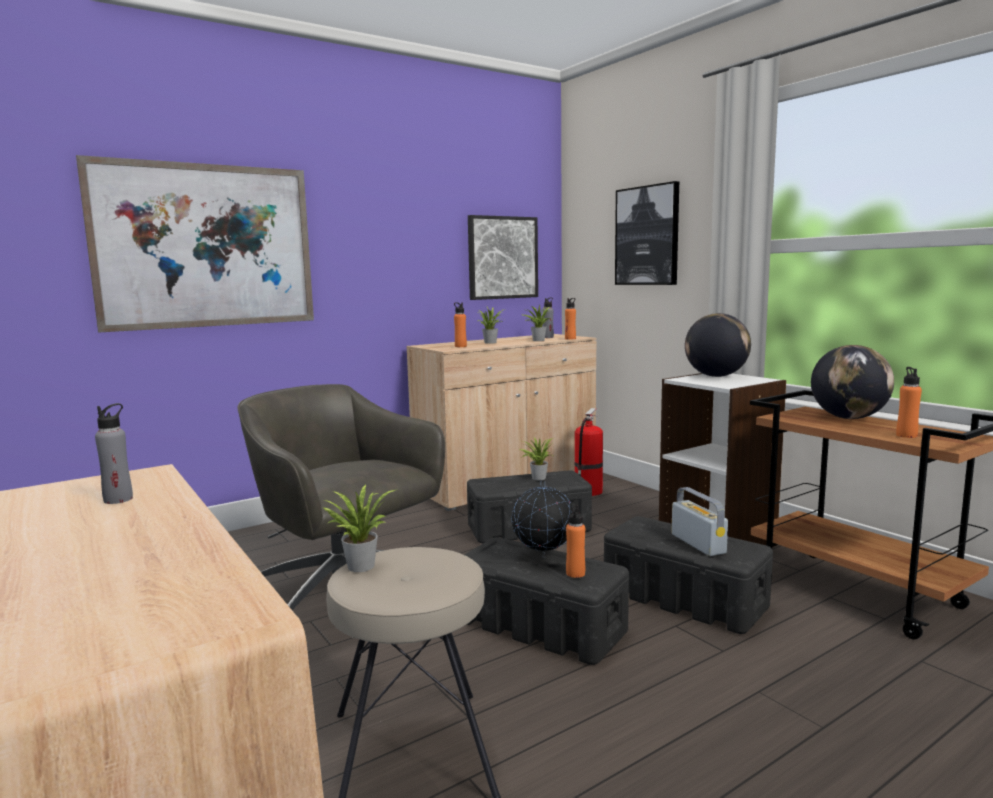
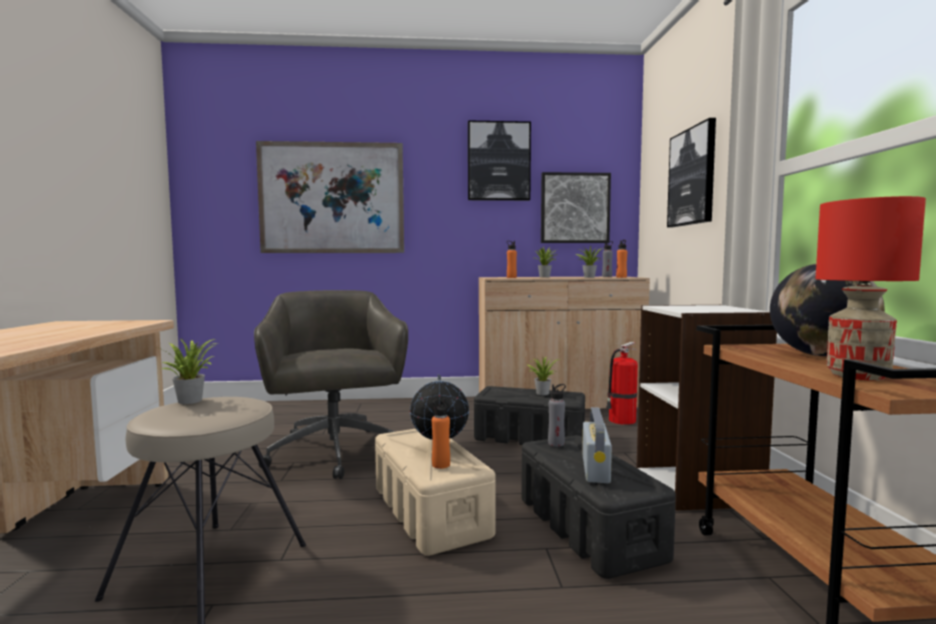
camera: 30 degrees right, 5 degrees down
grey bottle [95,403,133,504] -> grey bottle moved to [548,384,566,447]
black storage box [464,537,629,665] -> beige storage box [375,429,496,556]
globe [685,313,751,377] -> none
orange bottle [896,367,922,438] -> red table lamp [815,196,926,381]
none -> picture [468,121,531,201]

